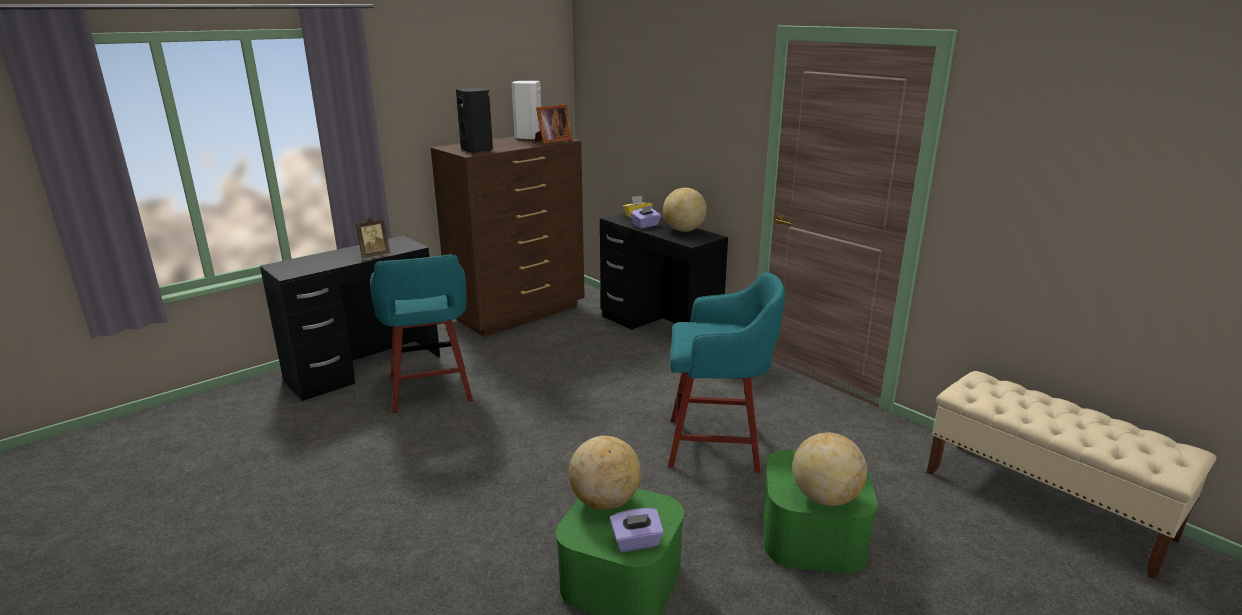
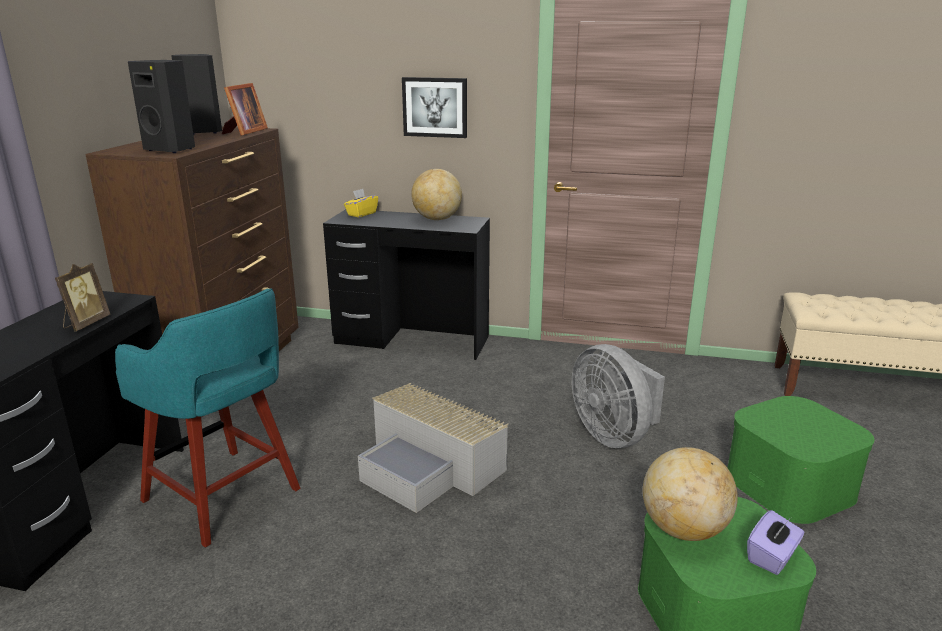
camera: 35 degrees left, 0 degrees up
white speaker [512,81,541,140] -> black speaker [171,54,222,135]
purple tissue box [631,205,661,229] -> none
turquoise stool [668,272,785,473] -> grey fan [572,344,665,448]
globe [792,433,867,506] -> none
none -> grey storage box [358,383,508,513]
none -> picture [402,77,467,138]

